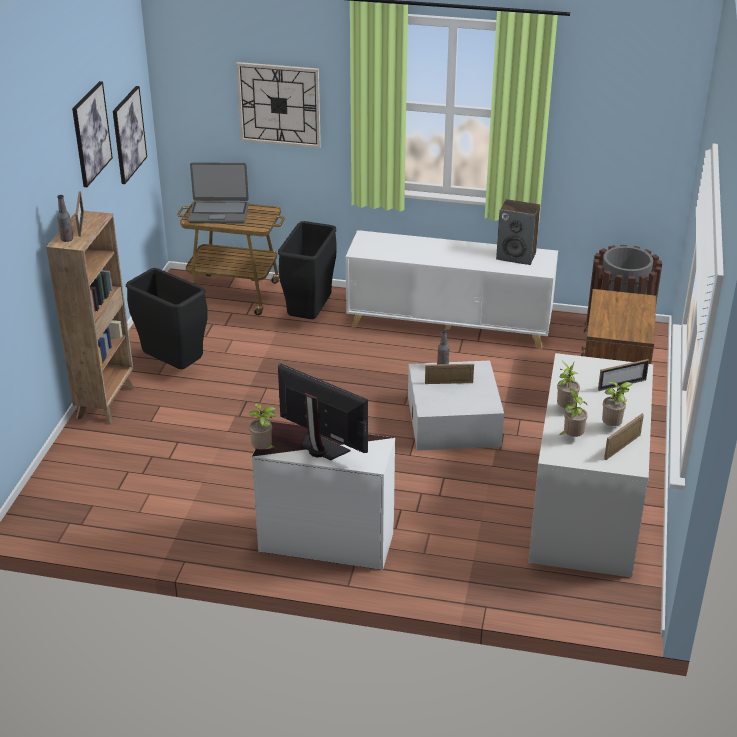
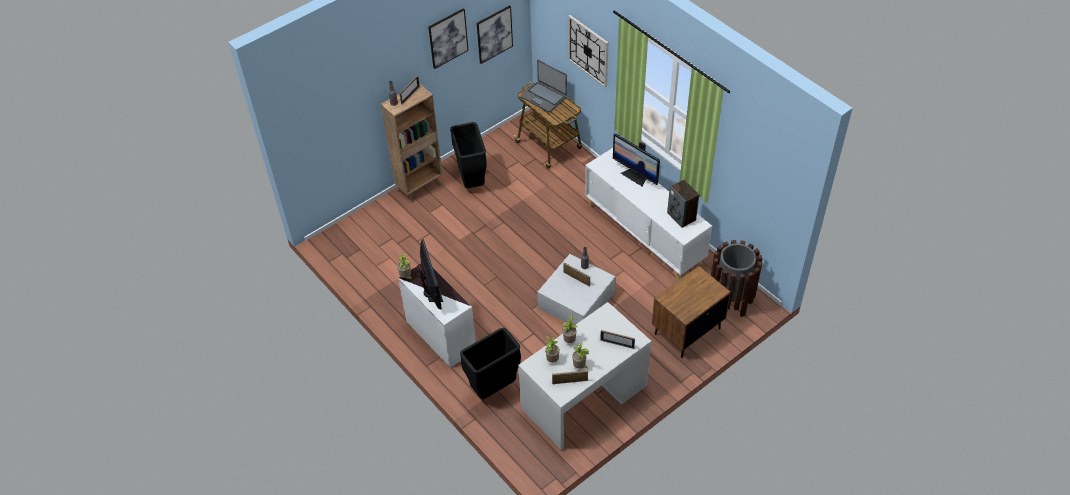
camera: 40 degrees right, 15 degrees up
black trash can [278,221,337,319] -> black trash can moved to [460,328,521,399]
none -> monitor [613,134,660,187]

